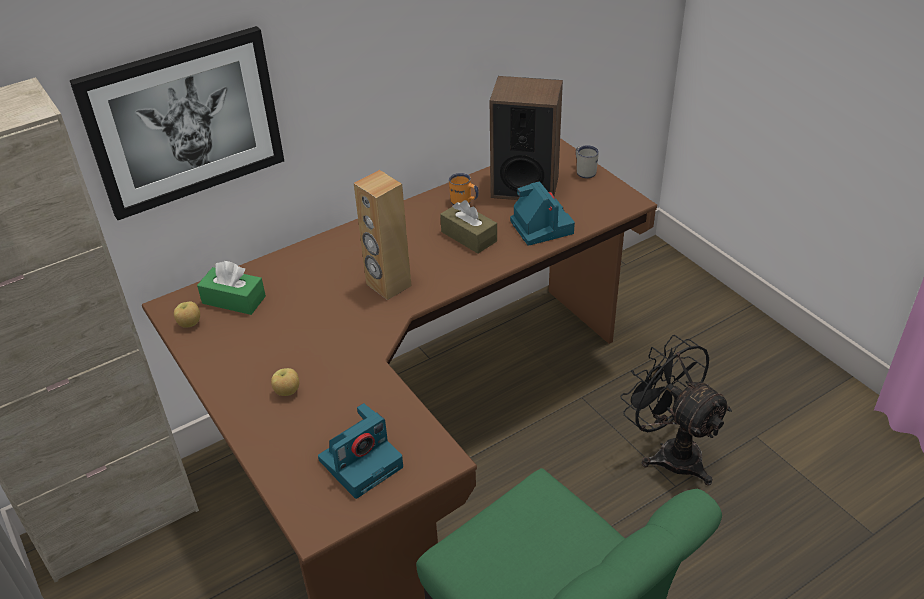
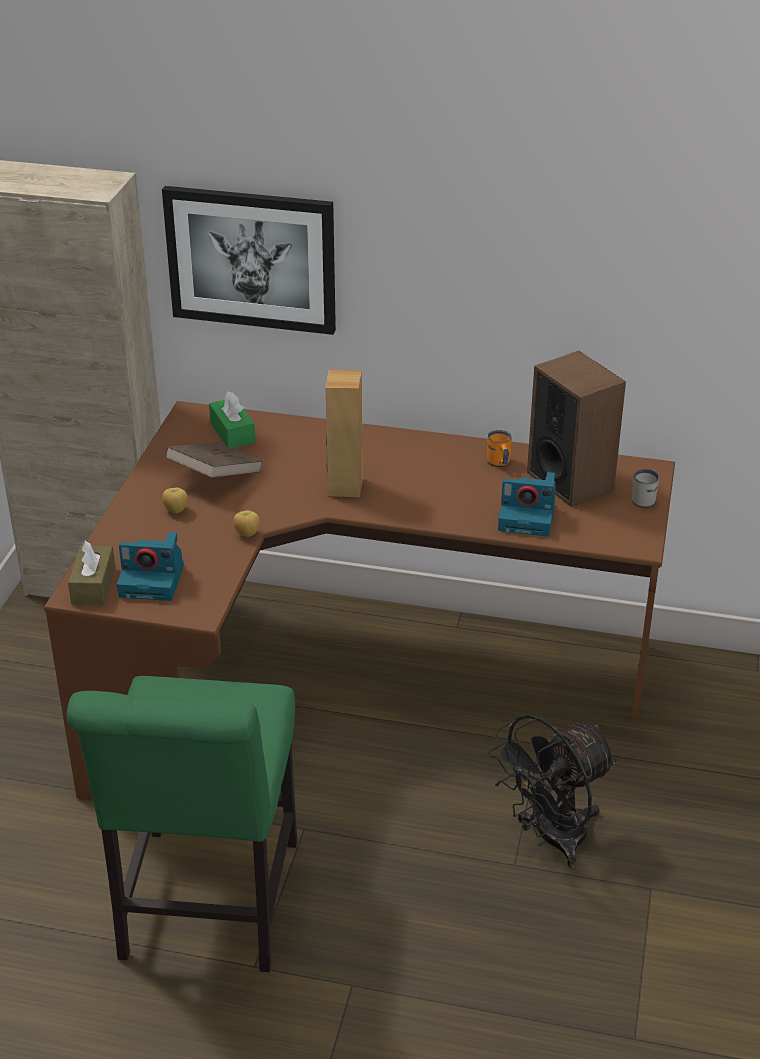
camera: 45 degrees right, 5 degrees down
apple [174,302,200,328] -> apple moved to [233,510,260,537]
brown tissue box [440,200,497,254] -> brown tissue box moved to [68,541,115,605]
camera [510,181,575,246] -> camera turned 75 degrees clockwise [498,472,556,536]
black fan [621,335,732,486] -> black fan turned 135 degrees counterclockwise [488,715,617,868]
none -> brown book [165,442,263,478]

